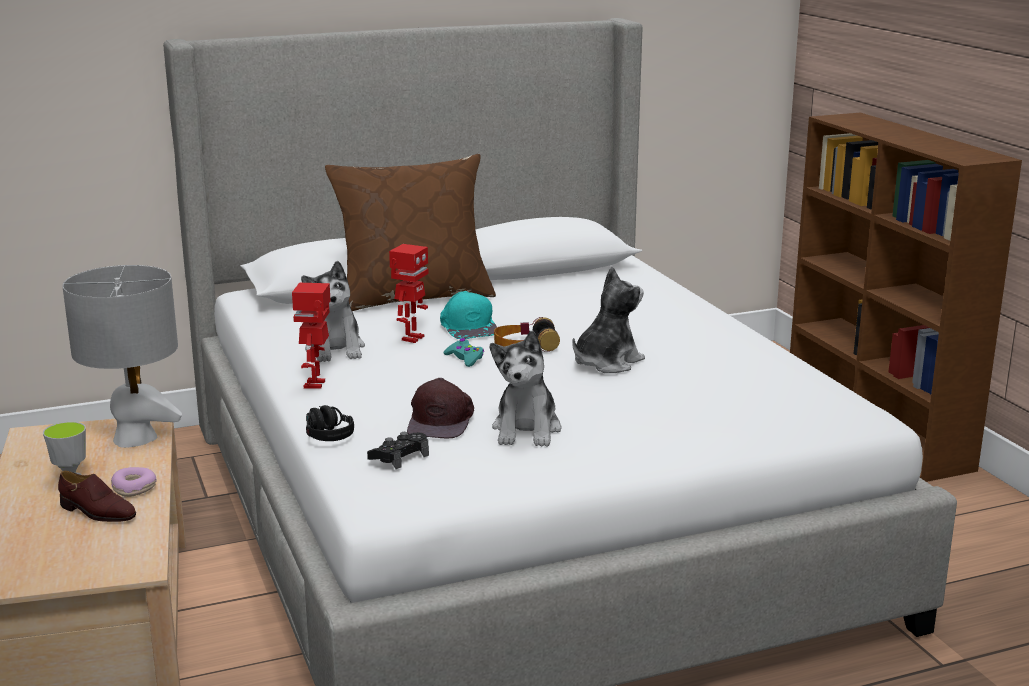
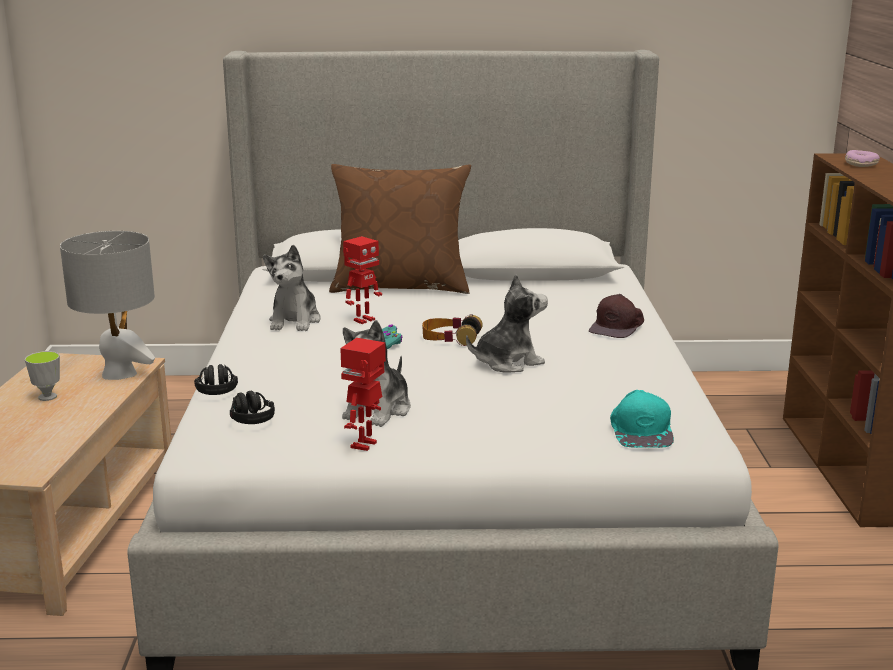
camera: 20 degrees right, 0 degrees up
brown shoe [58,471,136,522] -> none
donut [111,467,156,497] -> donut moved to [845,150,880,167]
toy robot [292,283,331,389] -> toy robot moved to [340,338,386,451]
black game controller [367,432,429,469] -> black headphones [230,391,275,424]
brown cap [407,378,474,438] -> brown cap moved to [589,294,644,338]
turquoise cap [440,291,497,339] -> turquoise cap moved to [610,390,674,448]

